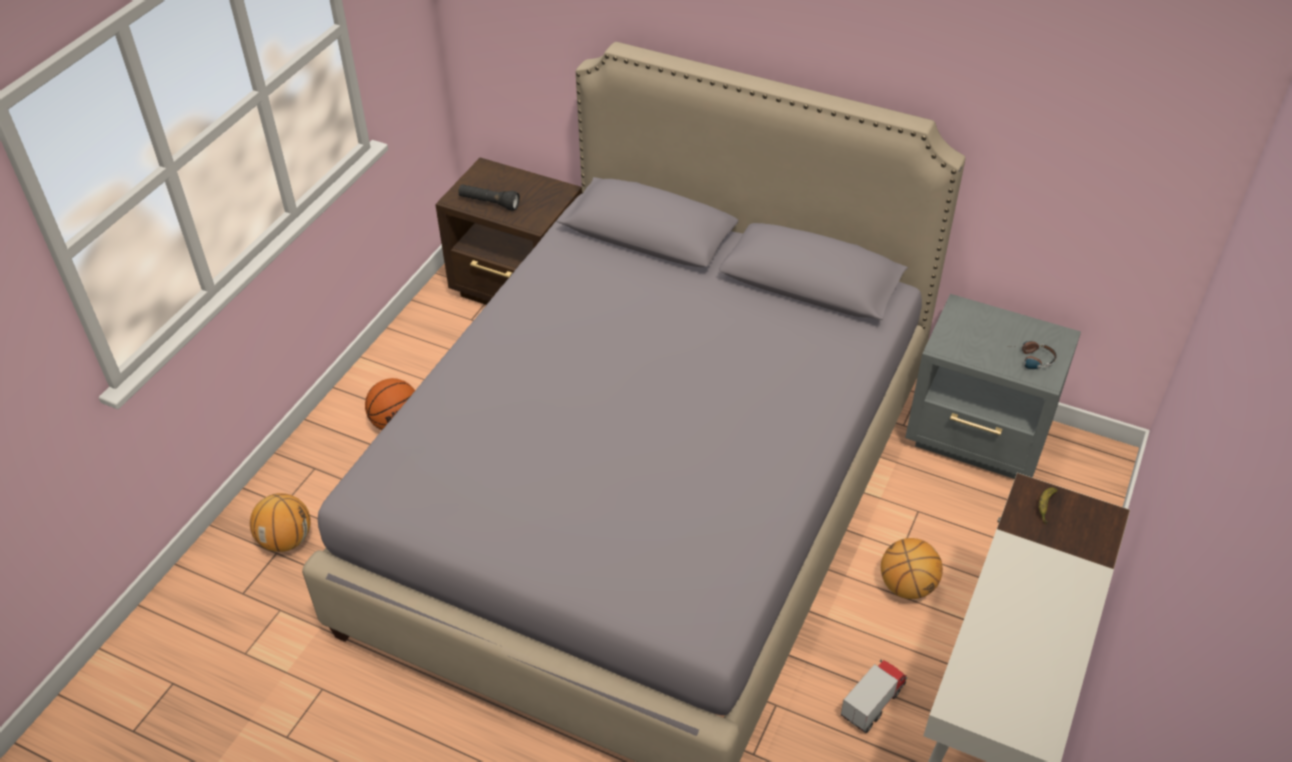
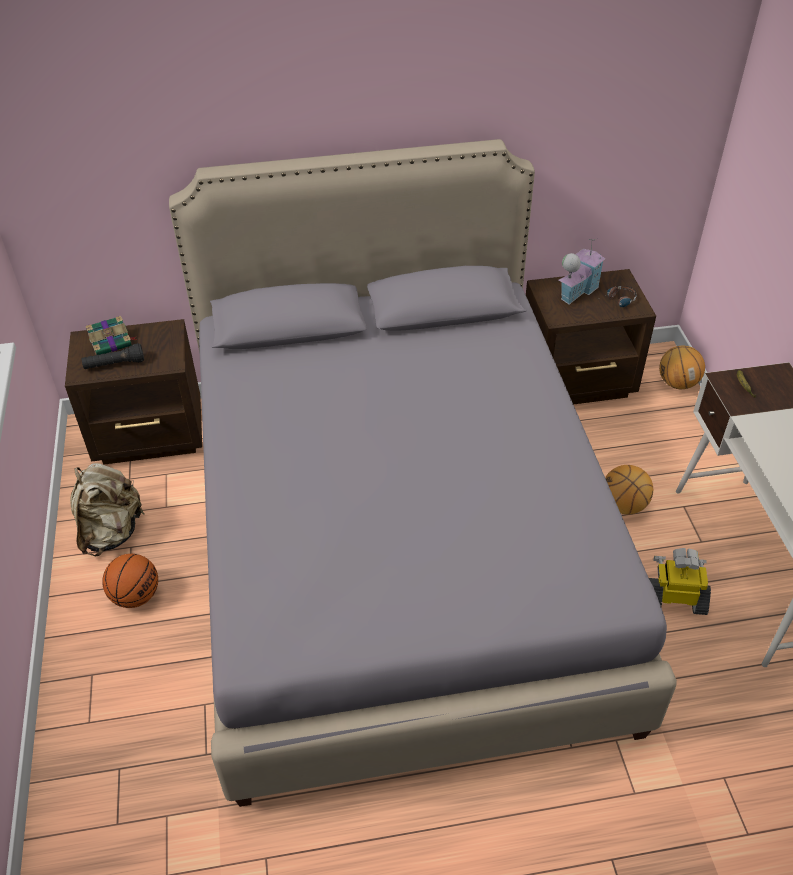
camera: 35 degrees left, 0 degrees up
basketball [250,493,311,552] -> basketball moved to [659,346,705,389]
toy truck [841,659,907,733] -> toy robot [649,548,711,615]
grey nightstand [905,294,1081,479] -> brown nightstand [526,269,656,404]
none -> beige backpack [70,463,145,556]
none -> book [85,316,137,355]
none -> toy house [559,239,606,304]

